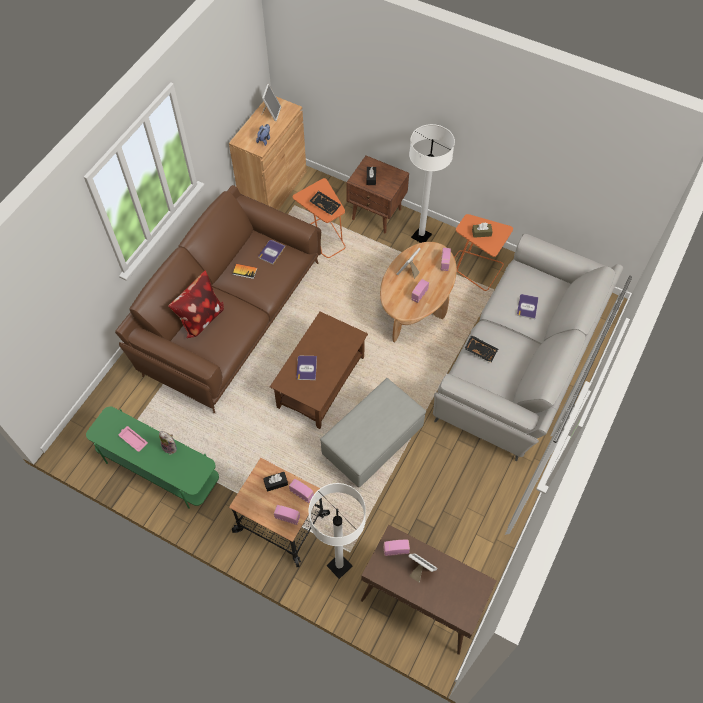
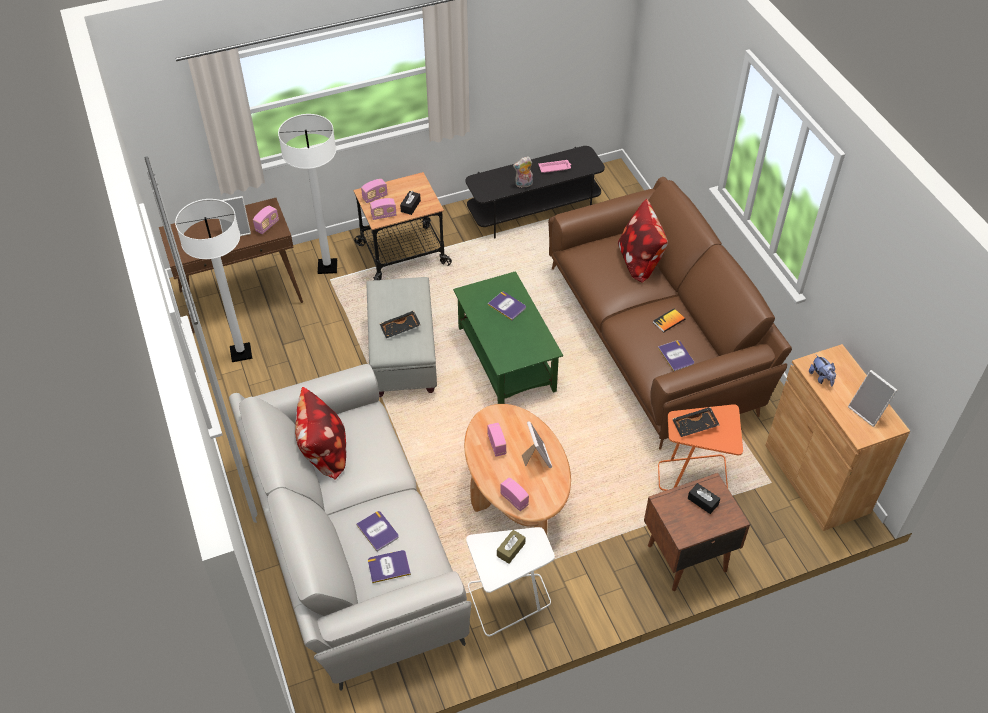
camera: 130 degrees right, 10 degrees down
green tv stand [86,407,219,509] -> black tv stand [465,146,605,239]
brown coffee table [270,312,368,429] -> green coffee table [453,271,563,404]
white floor lamp [409,124,455,243] -> white floor lamp moved to [175,199,252,362]
orange side table [454,214,513,291] -> white side table [466,527,555,636]
black tray [464,335,498,363] -> black tray moved to [380,311,421,338]
none -> pillow [295,387,346,480]
none -> book [368,550,411,583]

